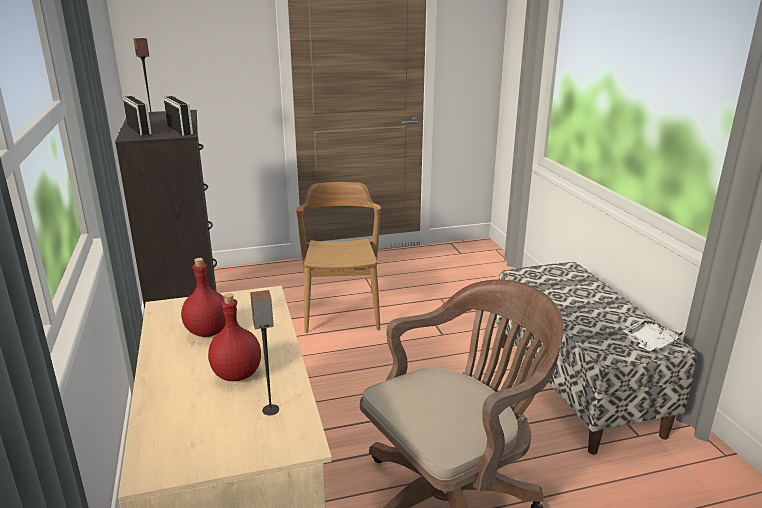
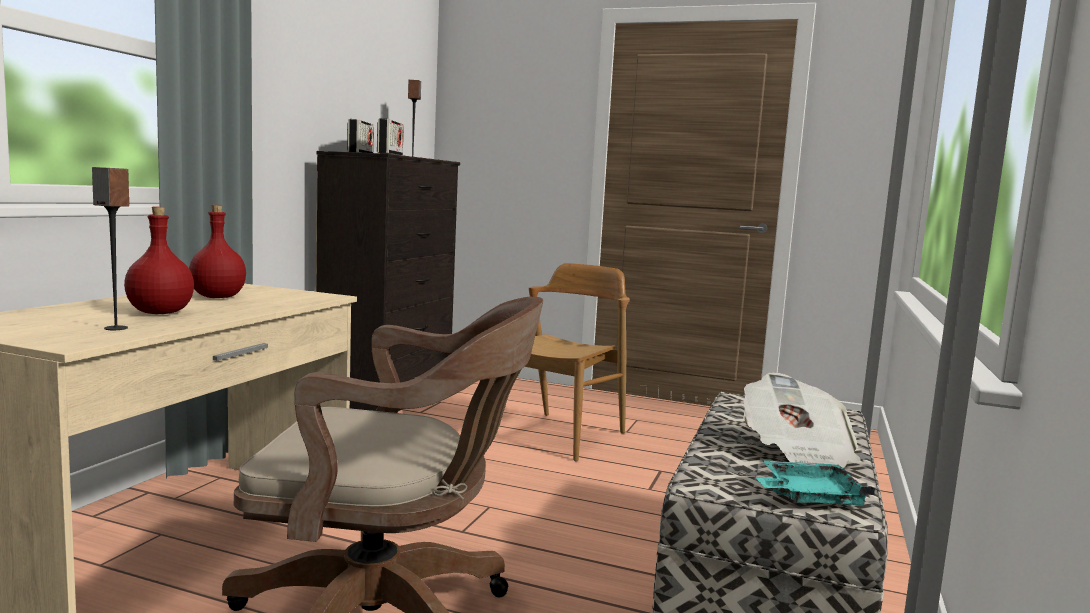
camera: 35 degrees right, 15 degrees down
white tray [623,319,683,352] -> turquoise tray [756,460,875,506]
none -> newspaper [743,373,861,468]

